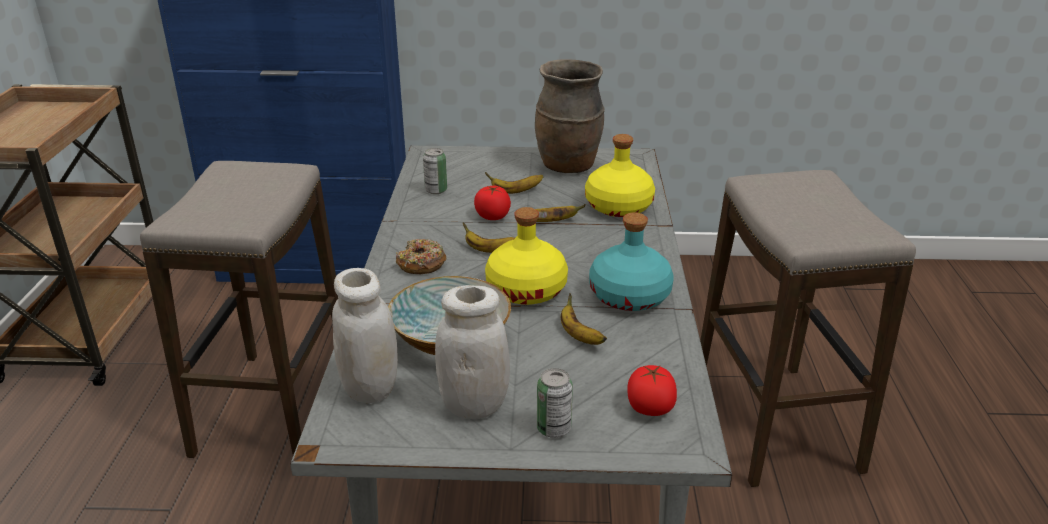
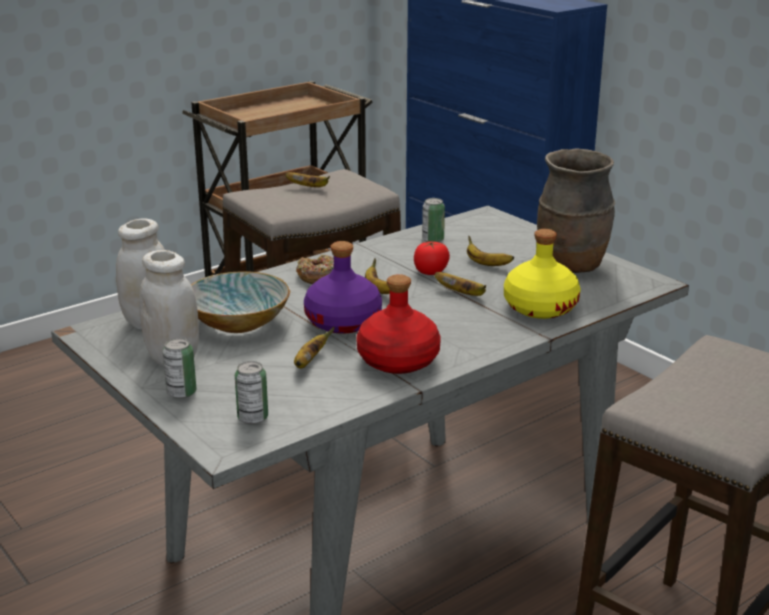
camera: 50 degrees right, 5 degrees down
yellow bottle [485,207,568,305] -> purple bottle [304,241,382,333]
turquoise bottle [589,212,674,311] -> red bottle [356,274,441,374]
tomato [627,365,677,416] -> can [235,361,268,424]
none -> banana [285,172,330,187]

